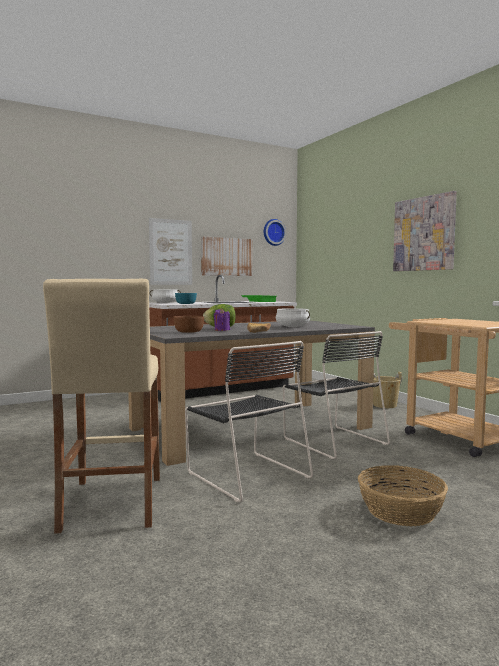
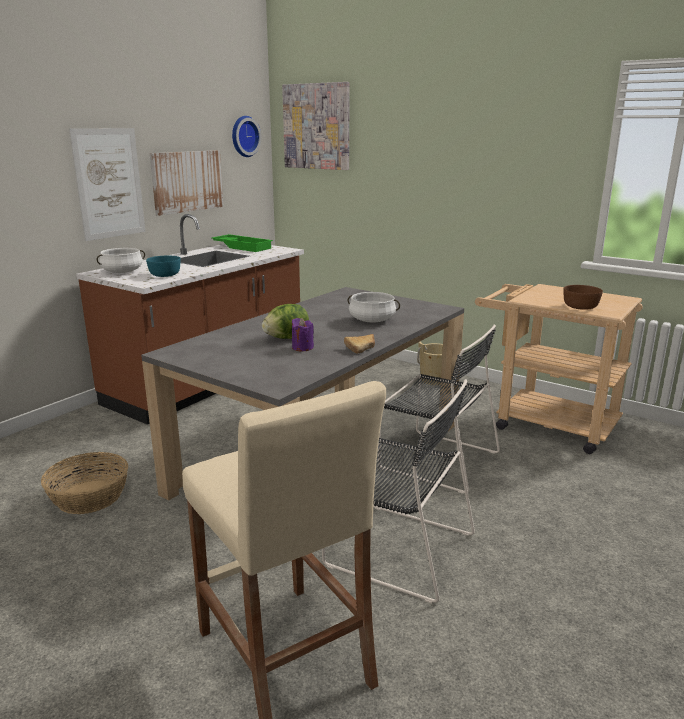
camera: 25 degrees left, 15 degrees up
brown bowl [173,316,204,333] -> brown bowl moved to [563,285,603,310]
basket [358,465,448,526] -> basket moved to [41,452,128,514]
picture [393,191,457,271] -> picture moved to [282,82,350,170]

